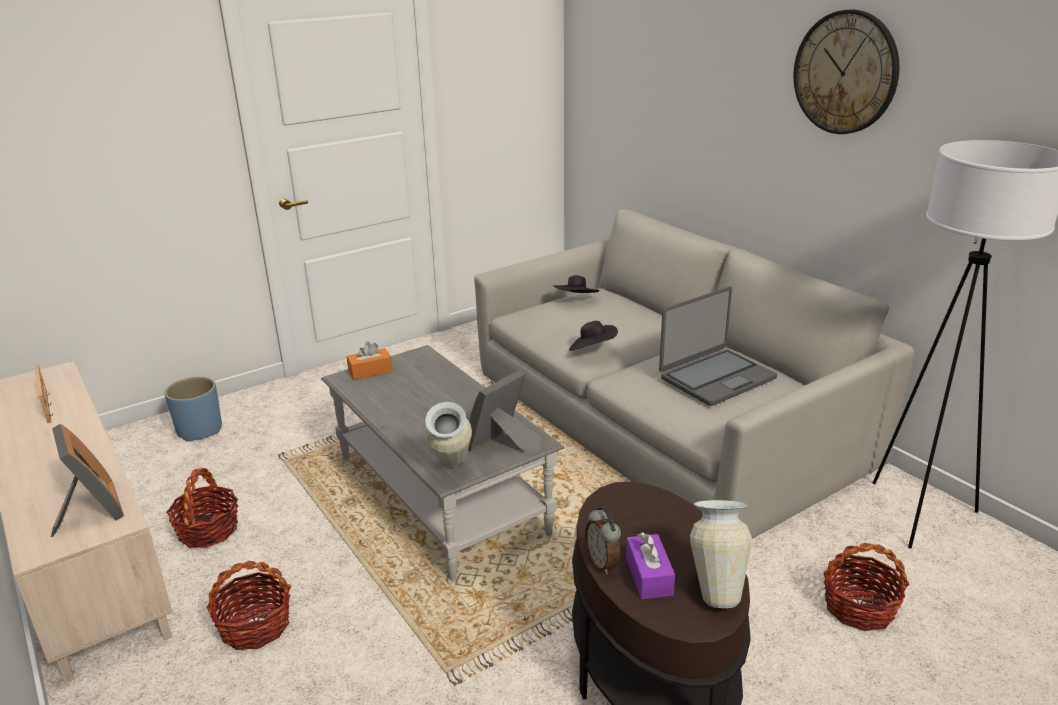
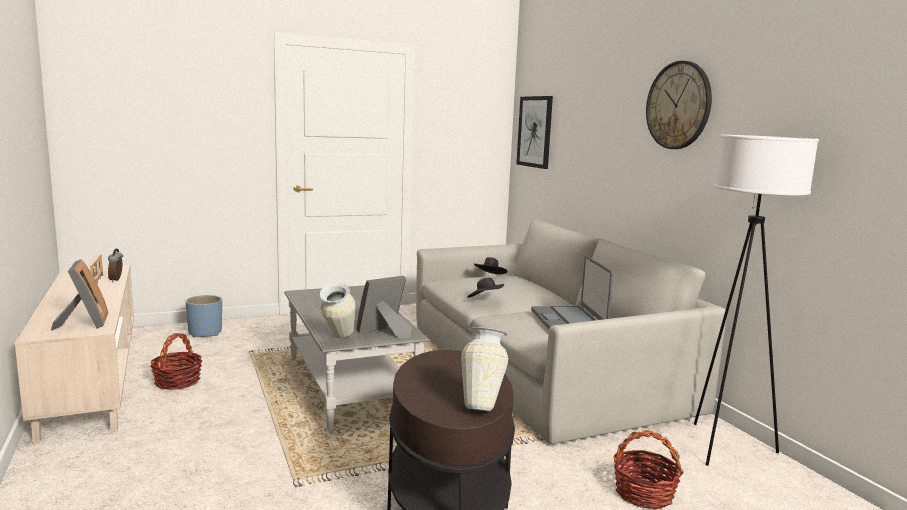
camera: 10 degrees right, 15 degrees down
basket [207,561,291,650] -> none
orange tissue box [347,341,392,380] -> none
alarm clock [585,507,621,575] -> alarm clock moved to [108,248,123,282]
purple tissue box [626,532,675,599] -> none
laptop [659,287,777,406] -> laptop turned 105 degrees clockwise [531,255,614,329]
none -> picture [516,96,553,169]

